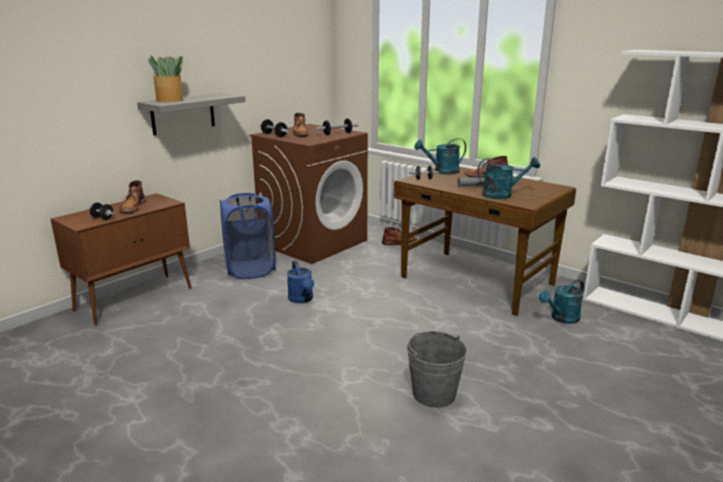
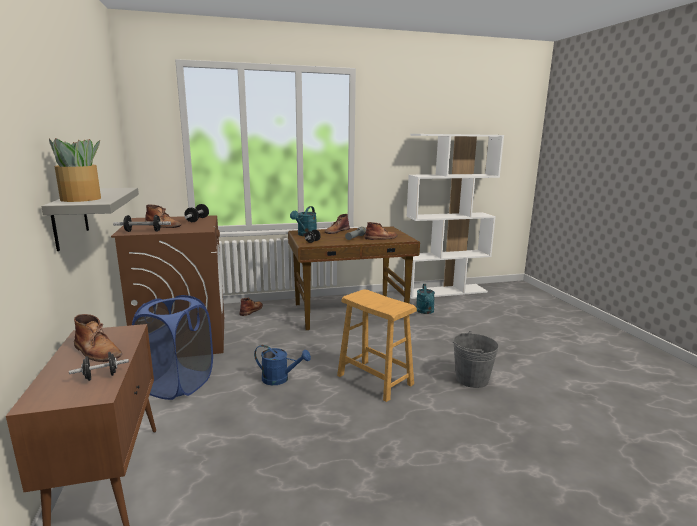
camera: 55 degrees left, 5 degrees down
turquoise watering can [477,157,540,199] -> brown boot [365,222,398,240]
none -> brown stool [337,290,417,402]

